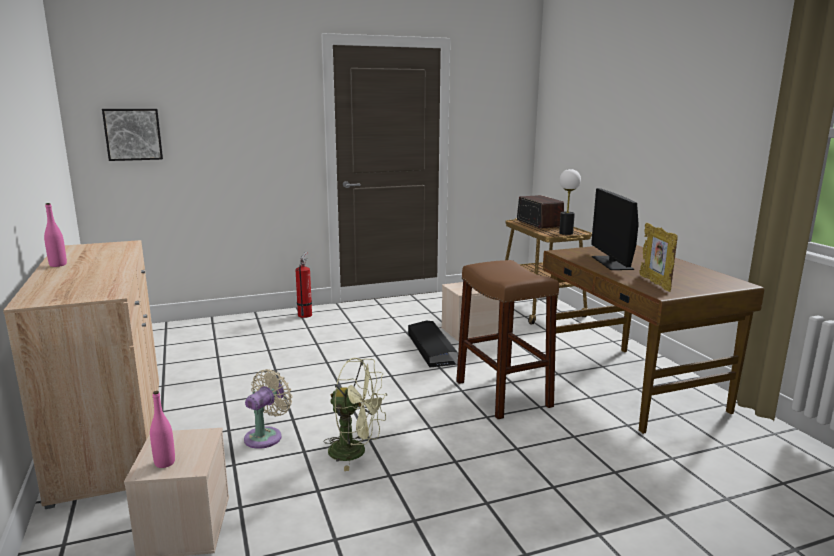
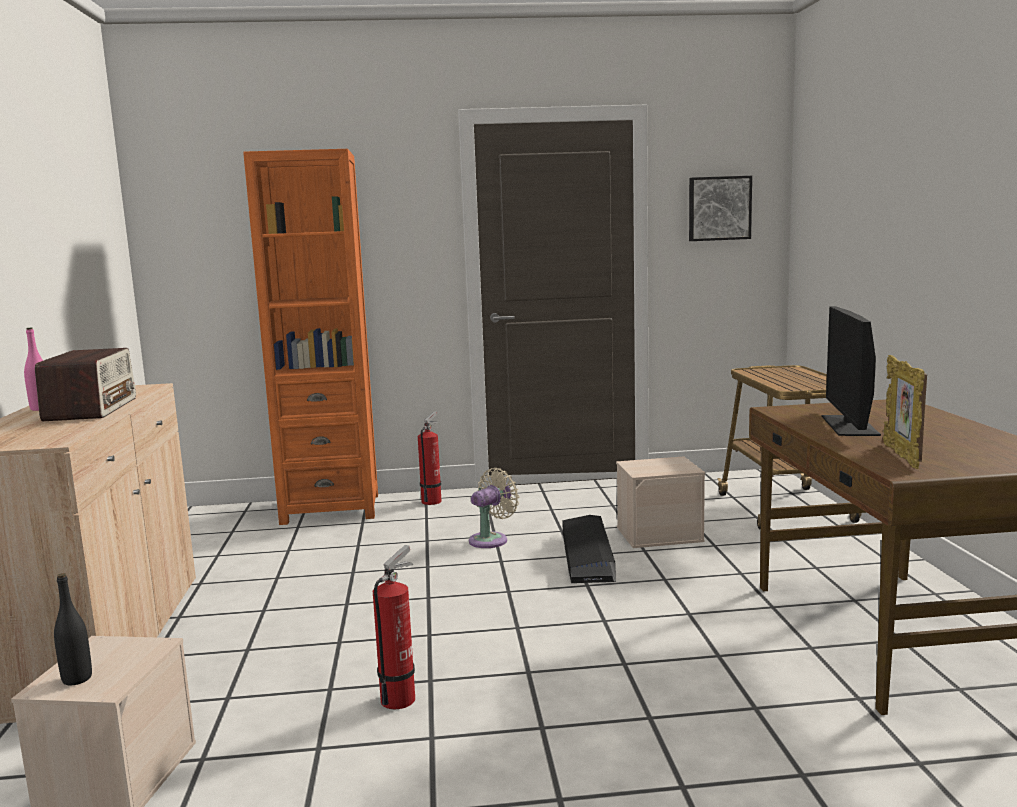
camera: 15 degrees right, 5 degrees down
picture [102,109,163,161] -> picture moved to [689,176,752,241]
pink bottle [150,391,175,468] -> black bottle [54,573,92,685]
beige fan [244,369,292,449] -> beige fan moved to [469,468,519,548]
green fan [323,358,387,471] -> fire extinguisher [373,545,415,709]
brown stool [456,260,559,419] -> none
radio [517,195,564,229] -> radio moved to [35,348,136,421]
table lamp [559,169,581,235] -> none
none -> orange bookcase [243,149,378,525]

